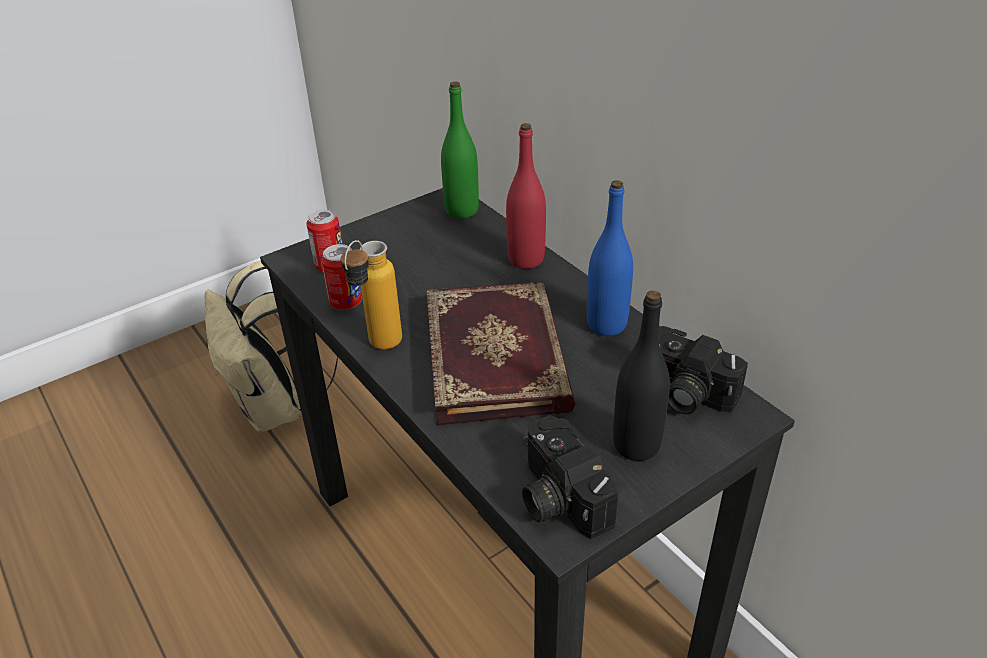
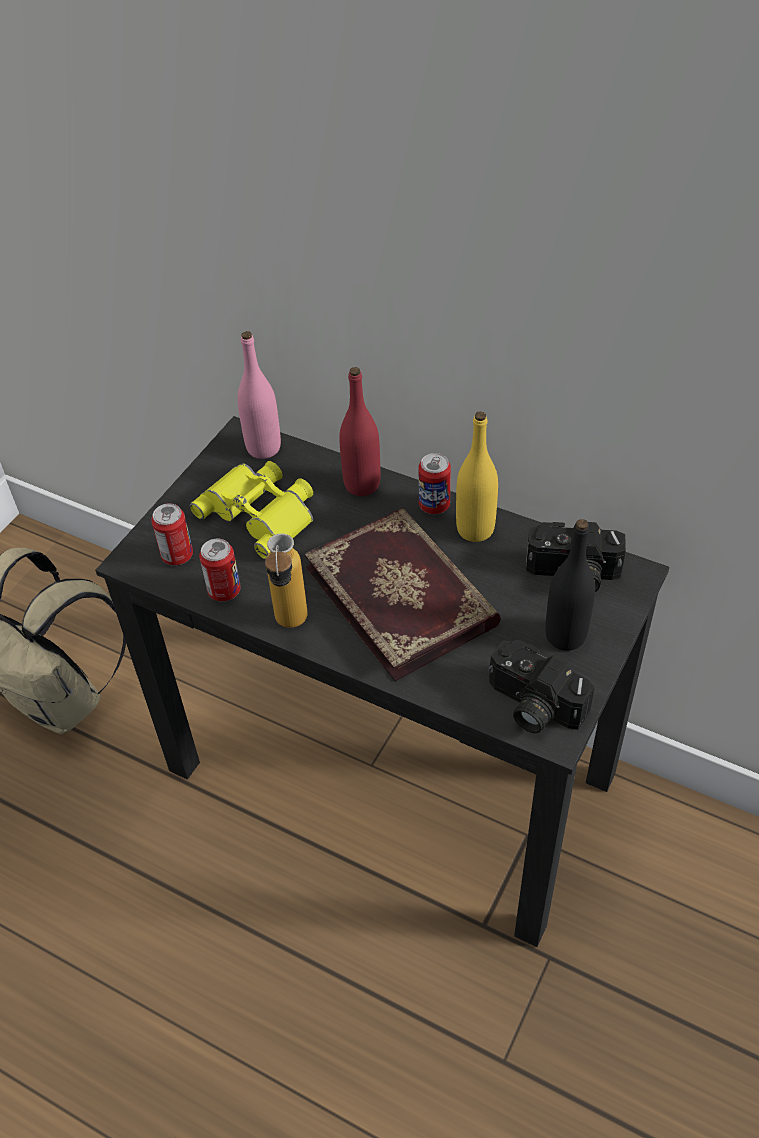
camera: 25 degrees left, 10 degrees up
green bottle [441,81,479,218] -> pink bottle [237,331,281,459]
blue bottle [587,180,633,336] -> yellow bottle [456,412,498,542]
none -> yellow binoculars [190,461,313,560]
none -> can [418,453,451,514]

